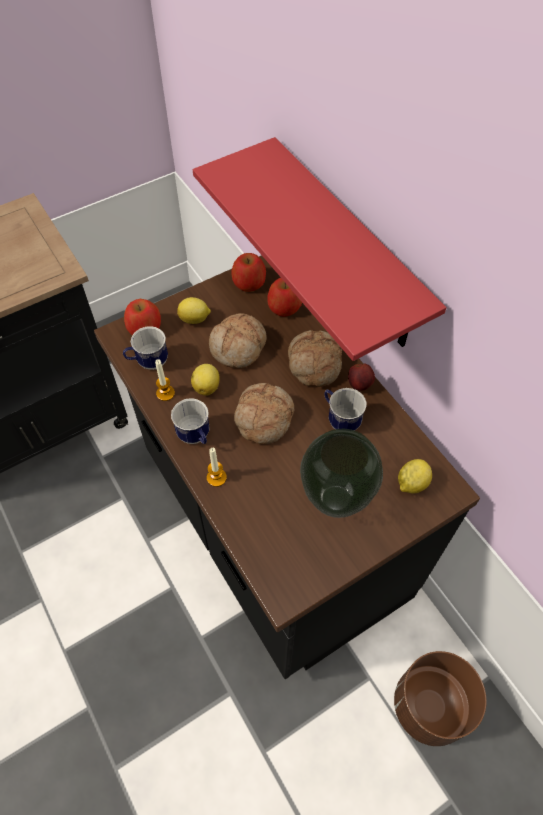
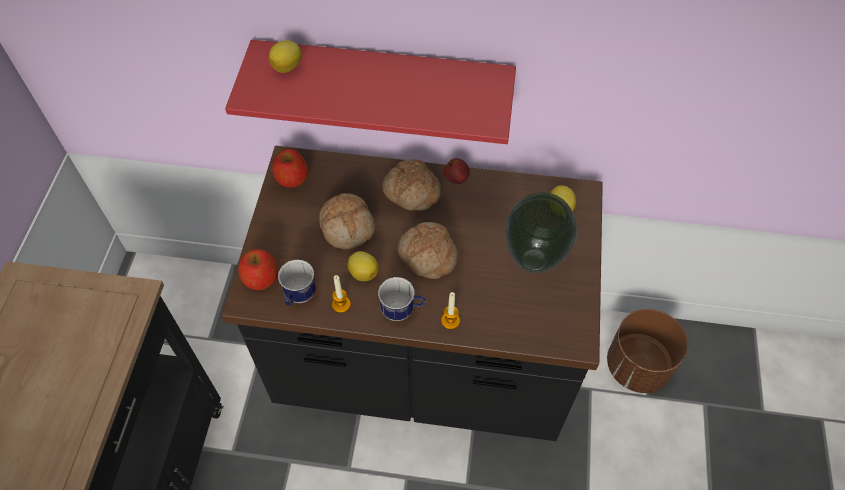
camera: 50 degrees left, 0 degrees up
lemon [177,297,211,324] -> lemon moved to [269,40,302,73]
apple [268,277,302,317] -> none
mug [325,388,367,431] -> none

